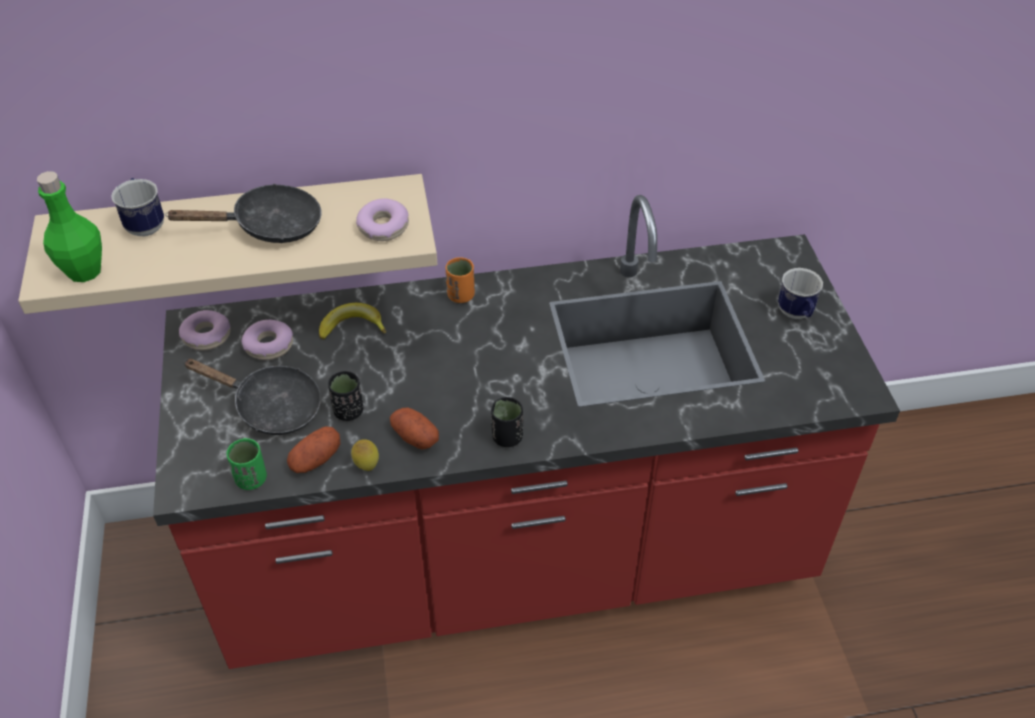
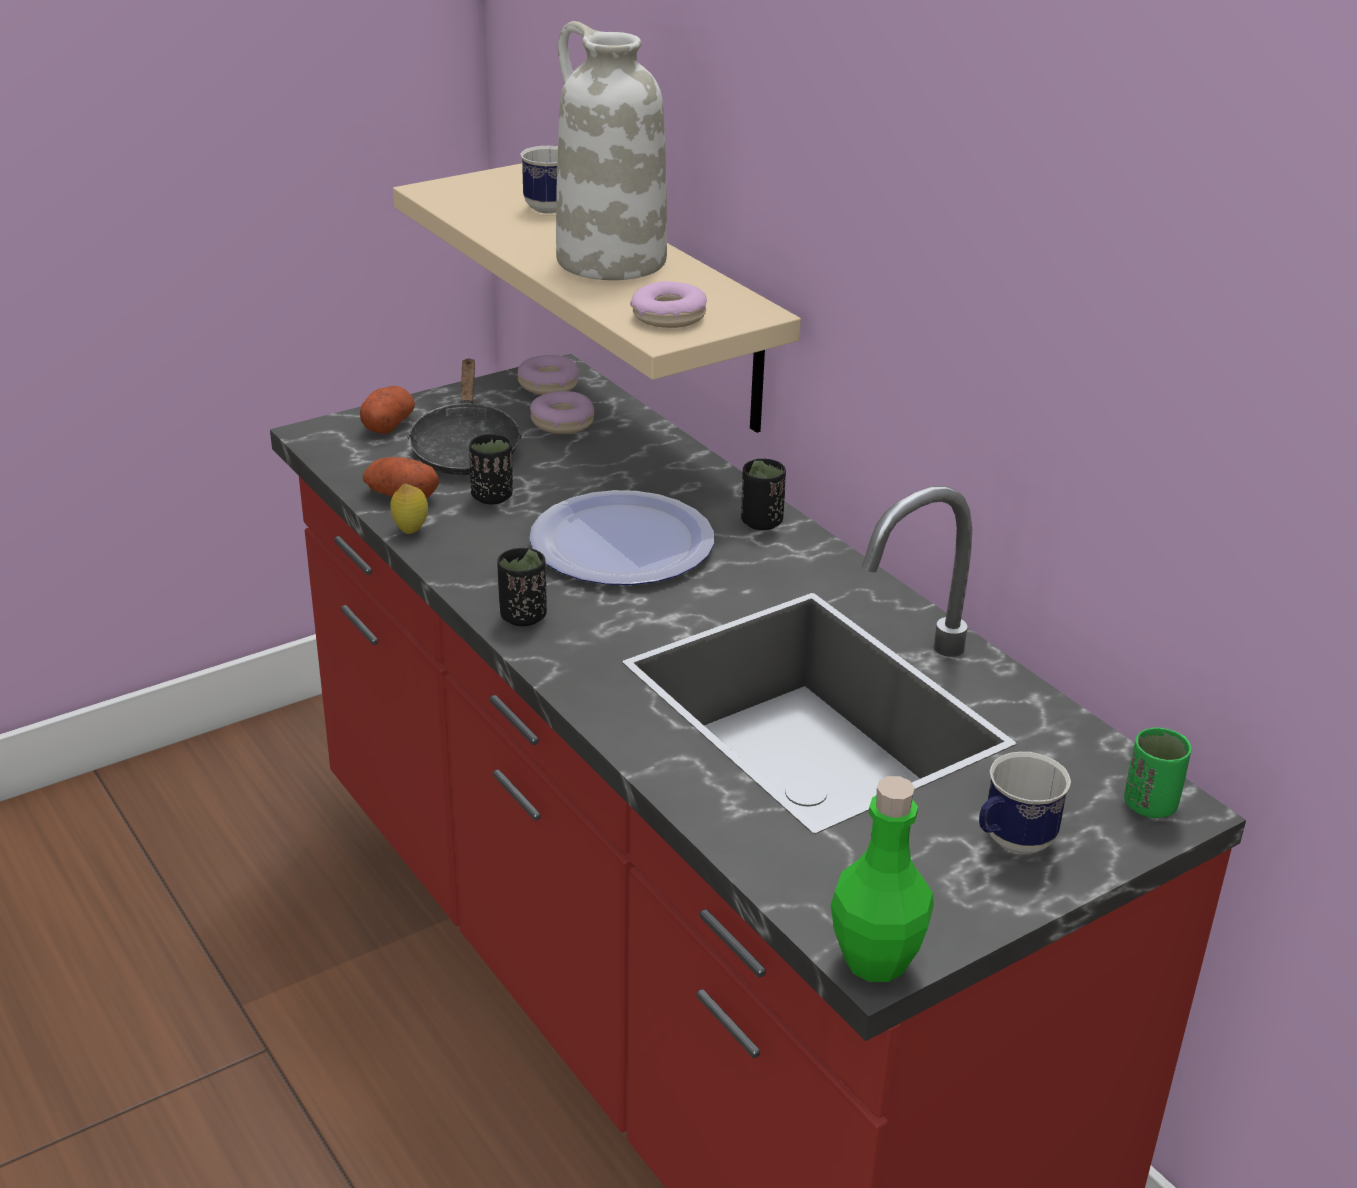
camera: 65 degrees right, 15 degrees down
green bottle [37,171,102,282] -> green bottle moved to [831,776,934,982]
black frying pan [165,184,322,243] -> white vase [556,21,667,280]
green cup [226,438,267,490] -> green cup moved to [1124,727,1192,818]
banana [319,303,386,339] -> none
potato [390,407,439,450] -> potato moved to [360,386,415,434]
orange cup [446,257,475,303] -> black cup [741,459,786,530]
none -> plate [529,490,714,585]

